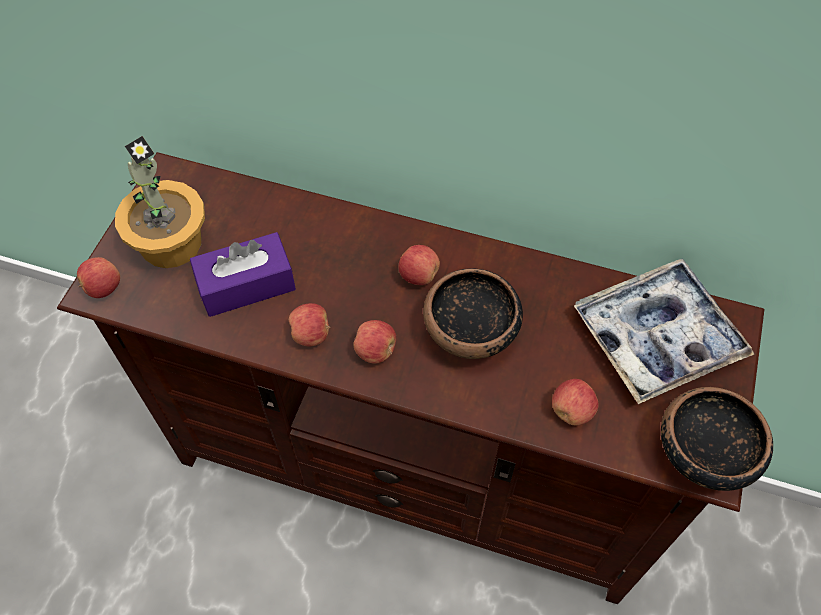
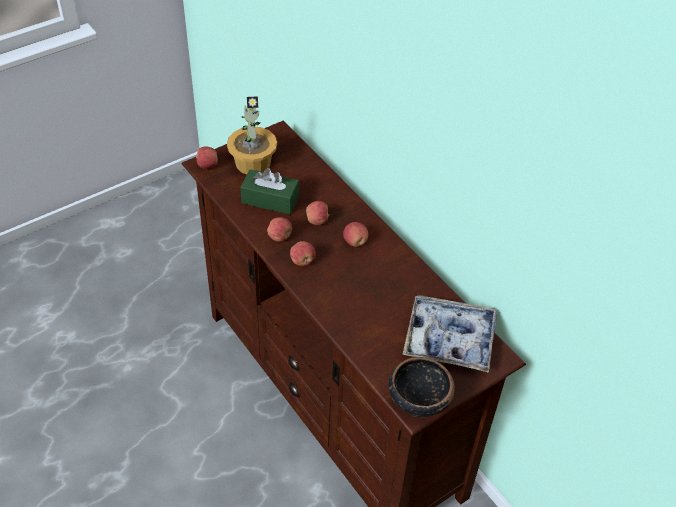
camera: 35 degrees right, 10 degrees down
purple tissue box [190,232,296,317] -> green tissue box [240,168,299,214]
bowl [423,268,523,359] -> none
apple [552,379,599,425] -> apple moved to [306,201,330,225]

